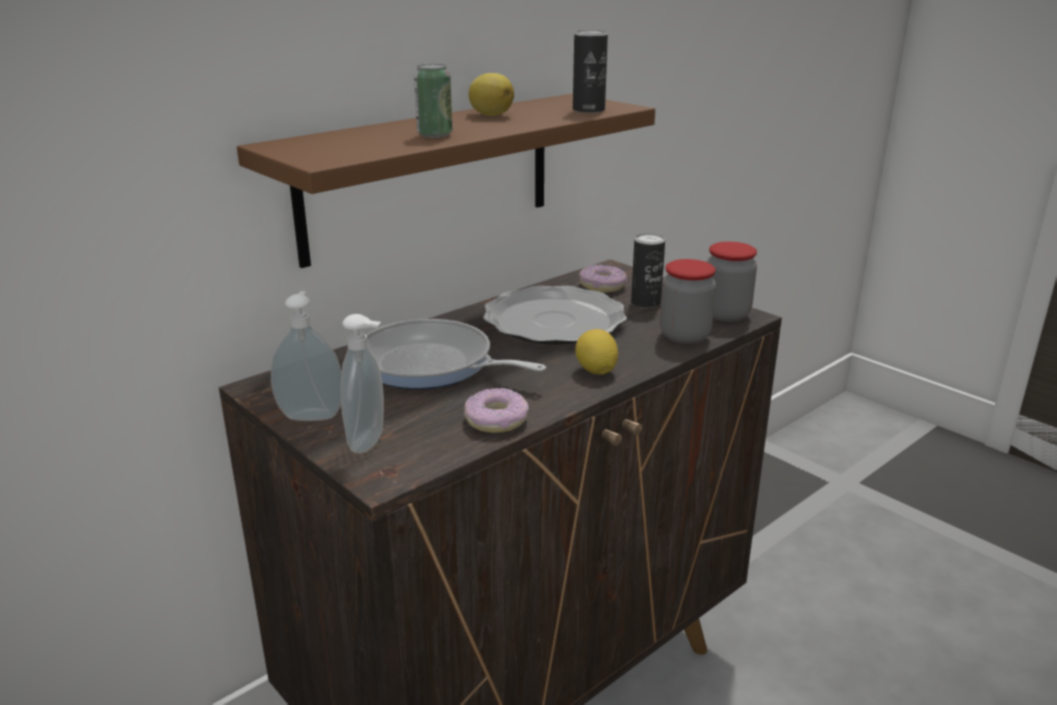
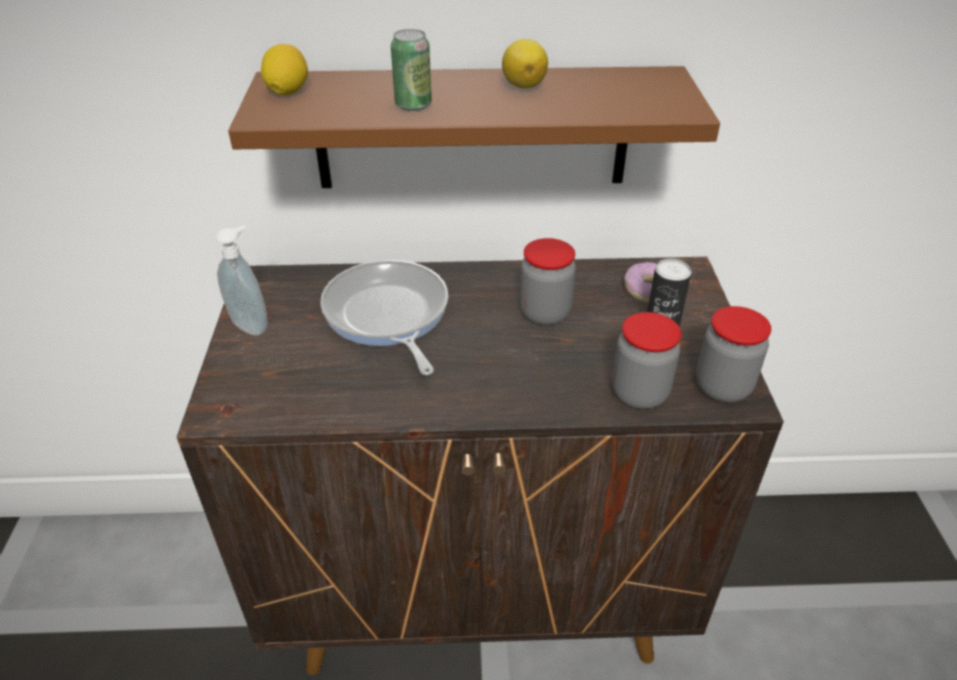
camera: 40 degrees right, 15 degrees up
soap dispenser [340,314,384,454] -> none
donut [464,388,529,433] -> none
plate [483,286,627,345] -> jar [520,238,576,325]
can [573,30,608,113] -> none
lemon [575,329,618,375] -> lemon moved to [261,44,308,95]

